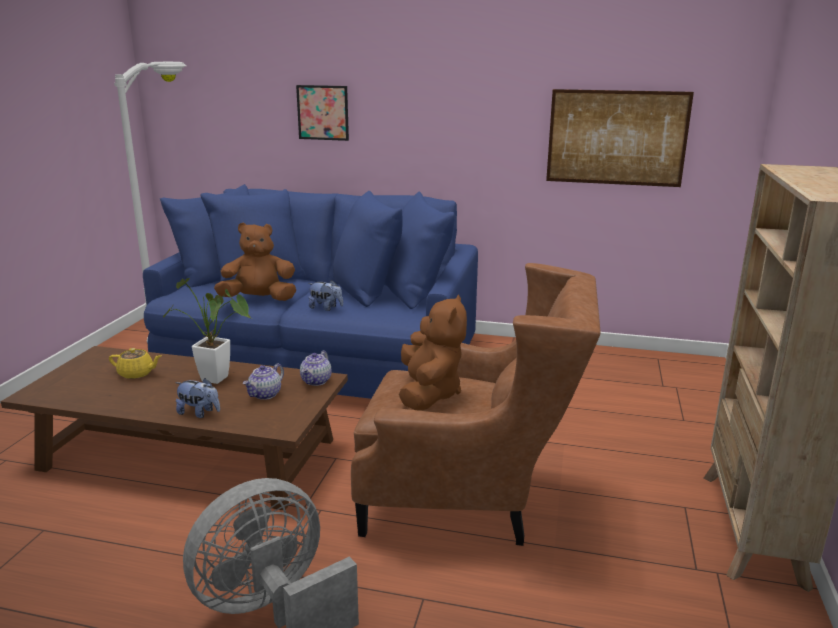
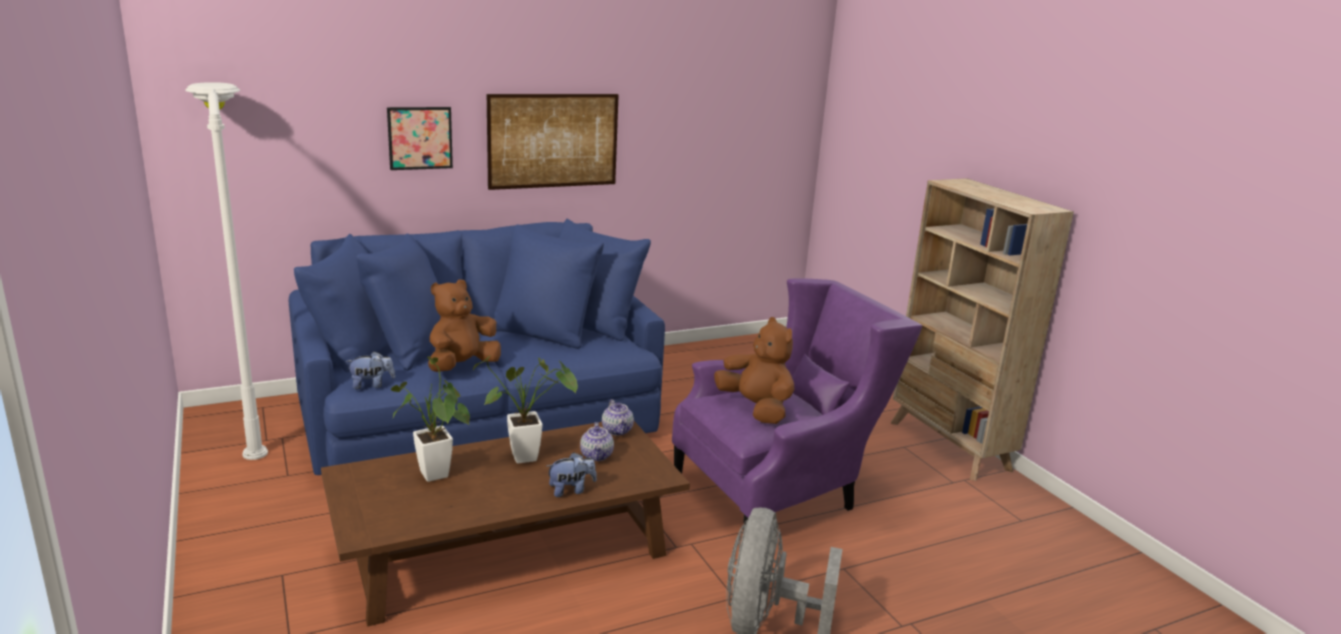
camera: 40 degrees left, 0 degrees up
yellow teapot [109,348,162,379] -> potted plant [391,357,470,482]
plush toy [308,280,343,311] -> plush toy moved to [346,351,395,389]
brown armchair [351,263,601,546] -> purple armchair [672,278,922,530]
picture [546,89,694,187] -> picture moved to [487,94,619,190]

